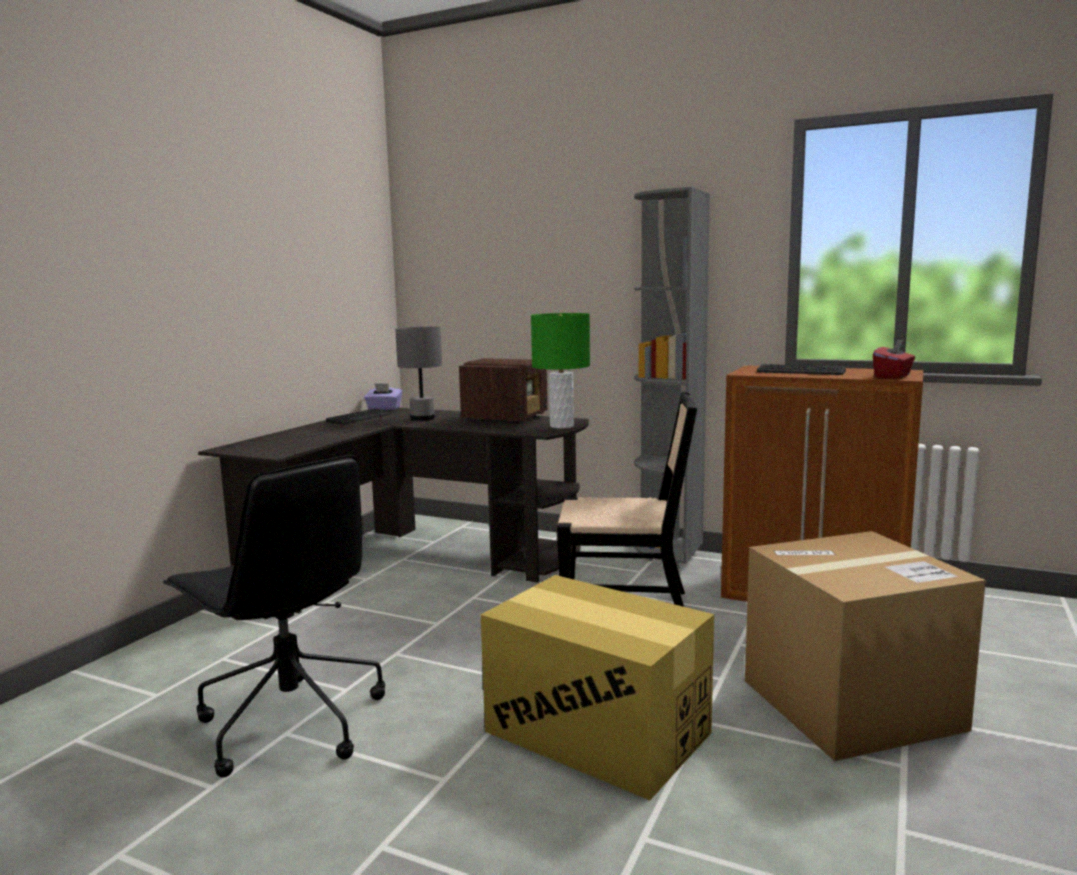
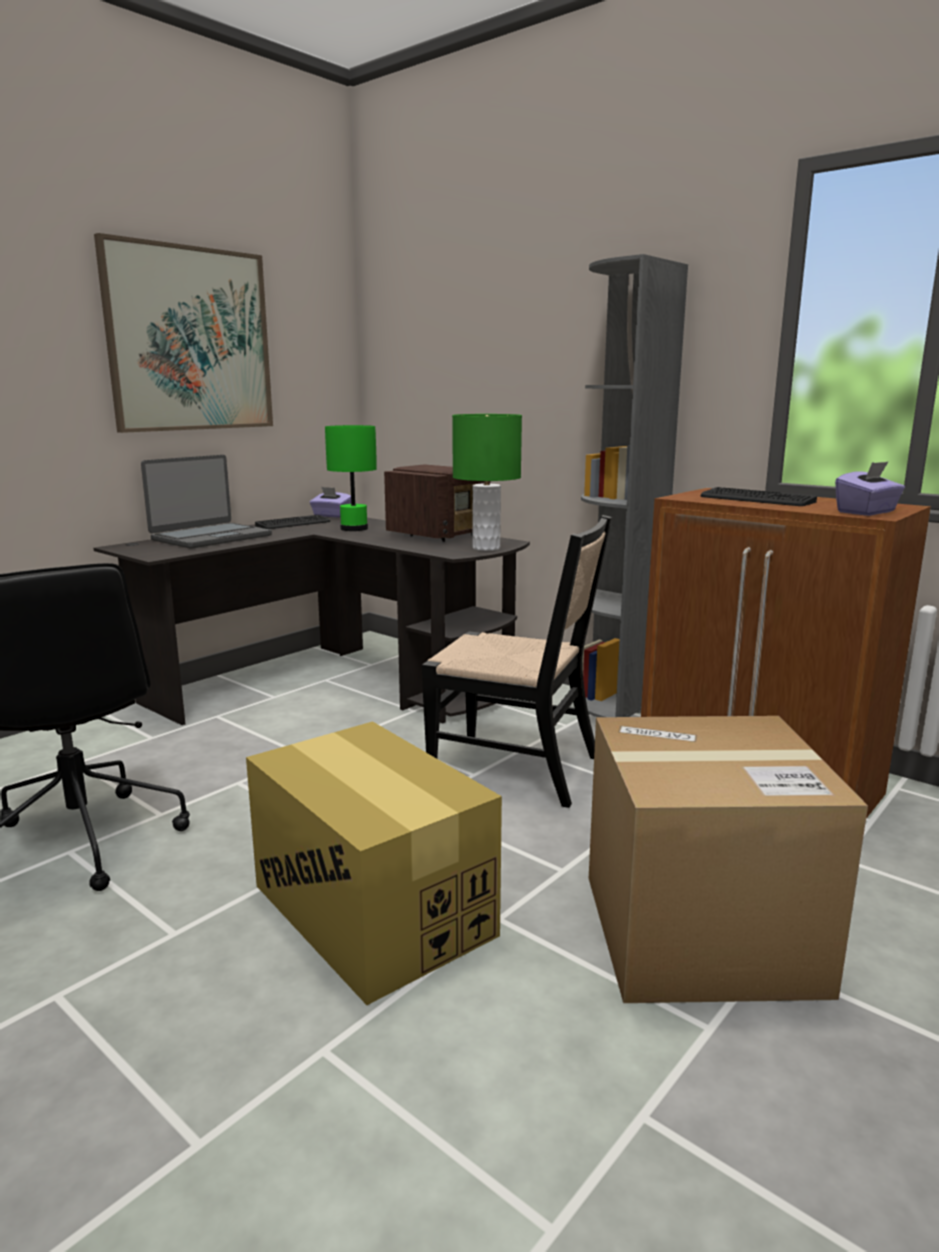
camera: 15 degrees right, 5 degrees up
grey table lamp [396,327,442,421] -> green table lamp [325,425,377,531]
red tissue box [873,339,915,379] -> purple tissue box [835,461,905,516]
none -> picture [94,233,273,433]
none -> laptop [141,455,272,549]

